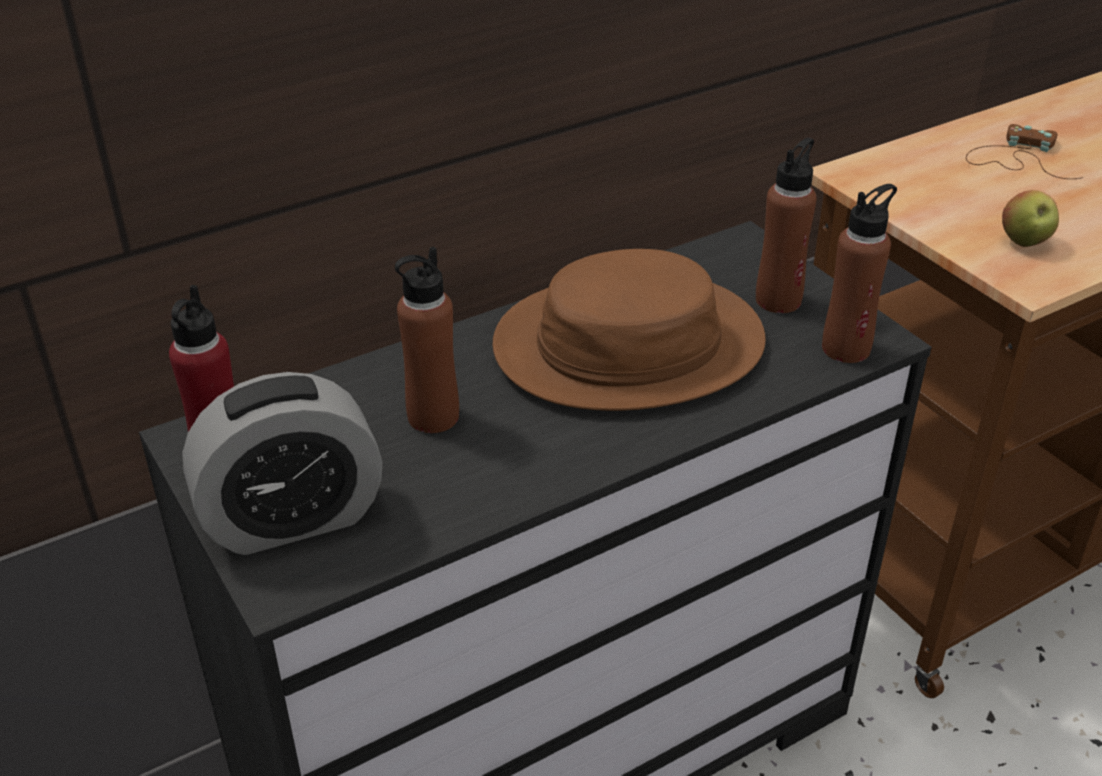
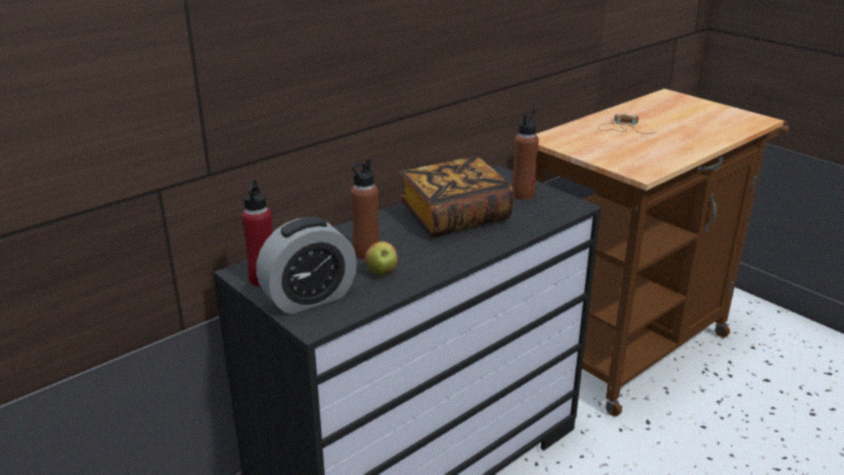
camera: 10 degrees left, 10 degrees down
brown hat [493,249,766,411] -> book [400,156,514,237]
brown bottle [822,184,897,363] -> none
apple [1002,190,1059,247] -> apple moved to [365,242,398,276]

